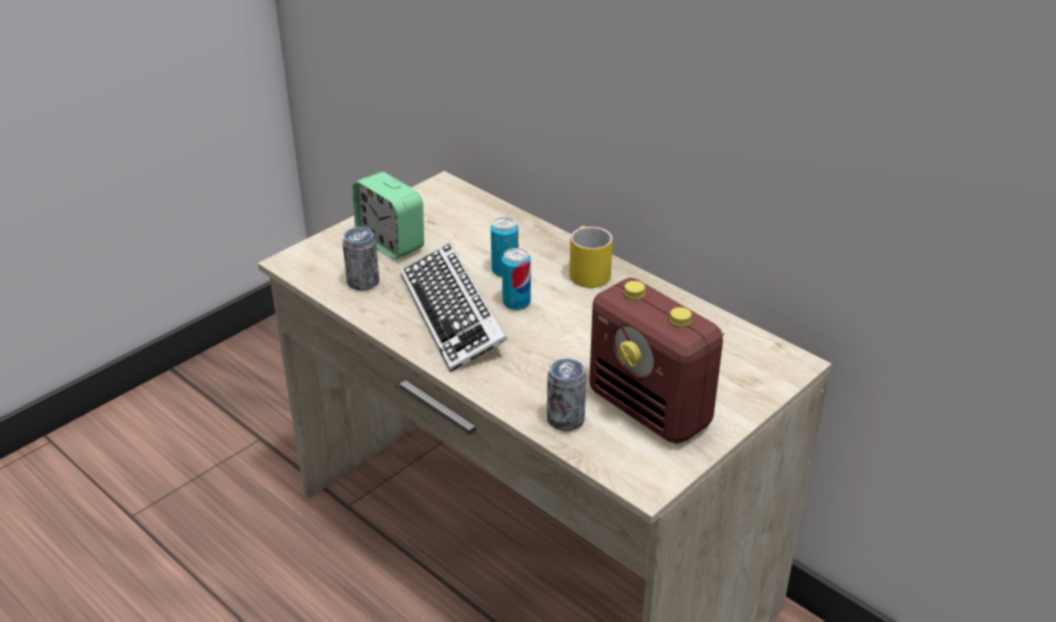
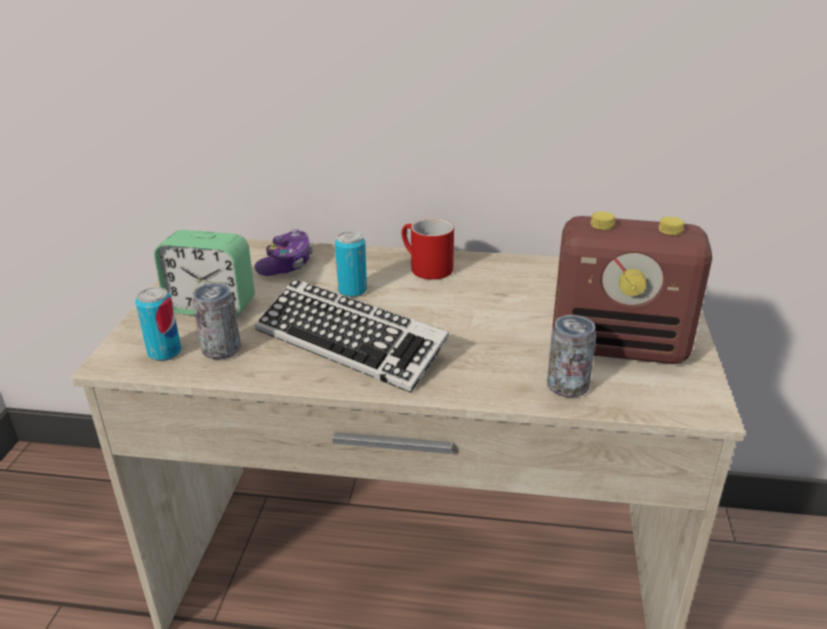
camera: 35 degrees left, 5 degrees down
can [502,248,531,310] -> can moved to [135,287,181,361]
yellow mug [570,226,613,288] -> red mug [402,218,454,280]
none -> game controller [255,229,313,276]

